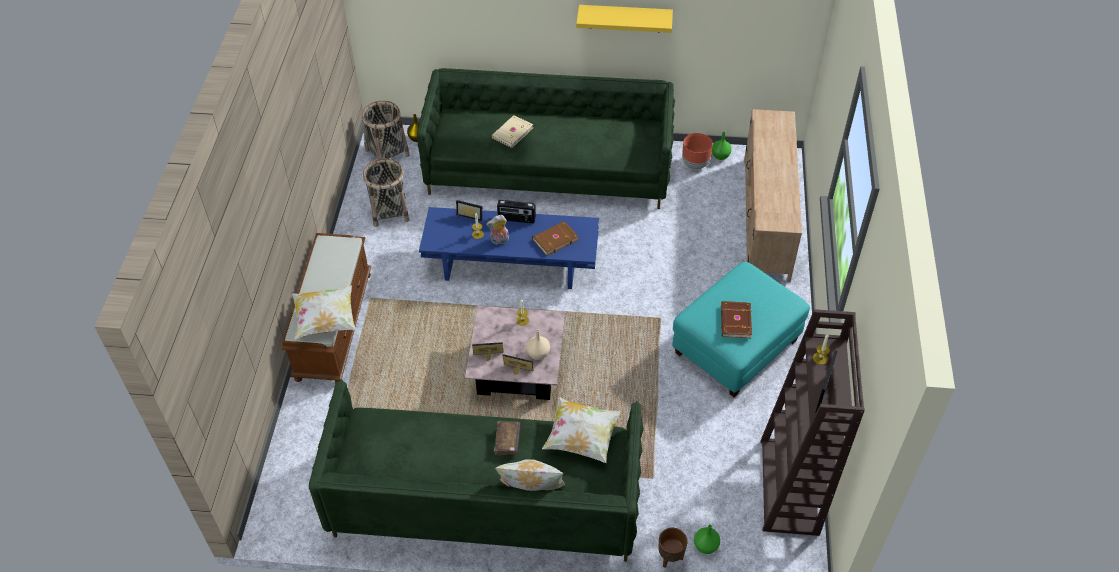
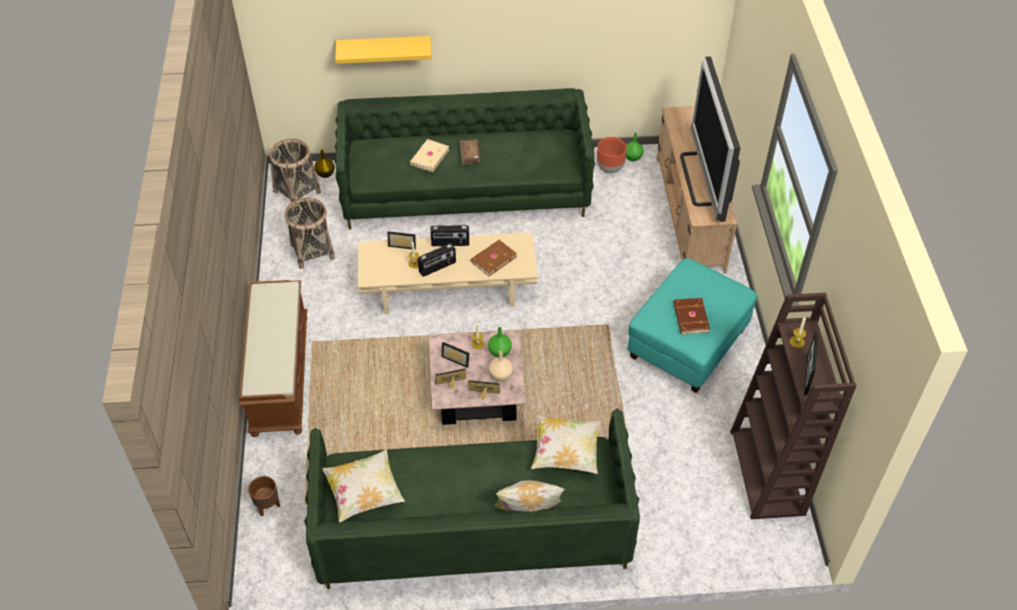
camera: 10 degrees left, 0 degrees up
pillow [292,285,356,339] -> pillow moved to [323,449,405,522]
blue coffee table [419,207,599,289] -> beige coffee table [358,232,538,314]
plush toy [486,215,509,245] -> radio [418,243,456,277]
brown book [494,421,521,455] -> brown book moved to [460,139,481,165]
yellow shelf [576,5,673,33] -> yellow shelf moved to [335,36,432,64]
brown planter [659,528,688,568] -> brown planter moved to [248,476,280,516]
green vase [694,525,720,554] -> green vase moved to [488,327,512,357]
none -> picture frame [441,342,469,368]
none -> television [680,56,740,222]

